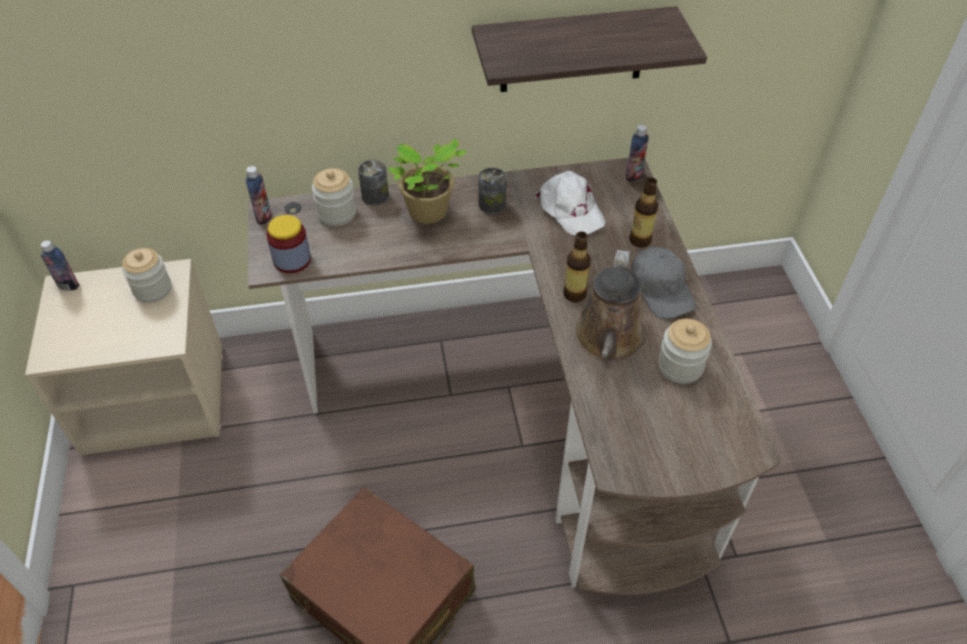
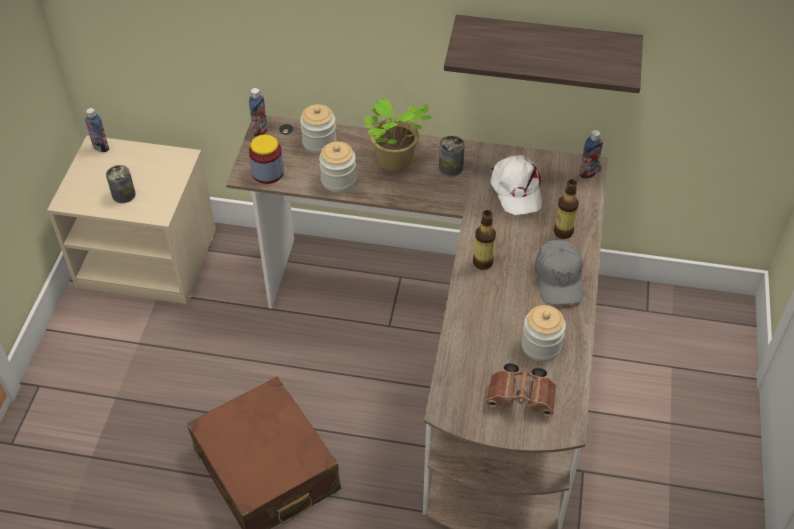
camera: 20 degrees right, 0 degrees up
jar [122,248,172,303] -> jar moved to [319,142,356,192]
can [358,160,389,206] -> can moved to [106,165,136,203]
brown watering can [574,250,646,361] -> none
none -> brown binoculars [486,363,556,416]

